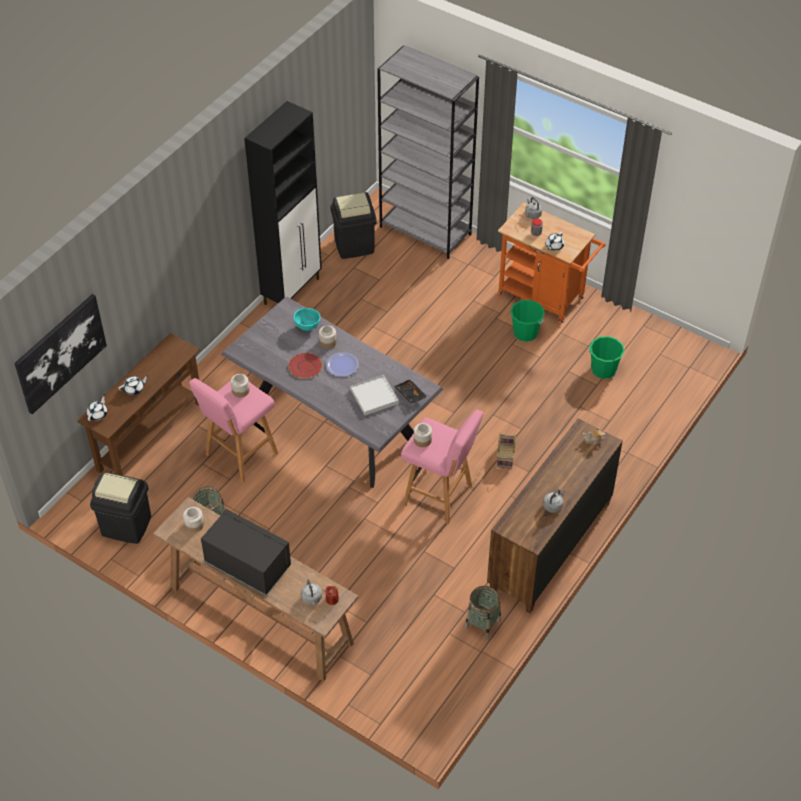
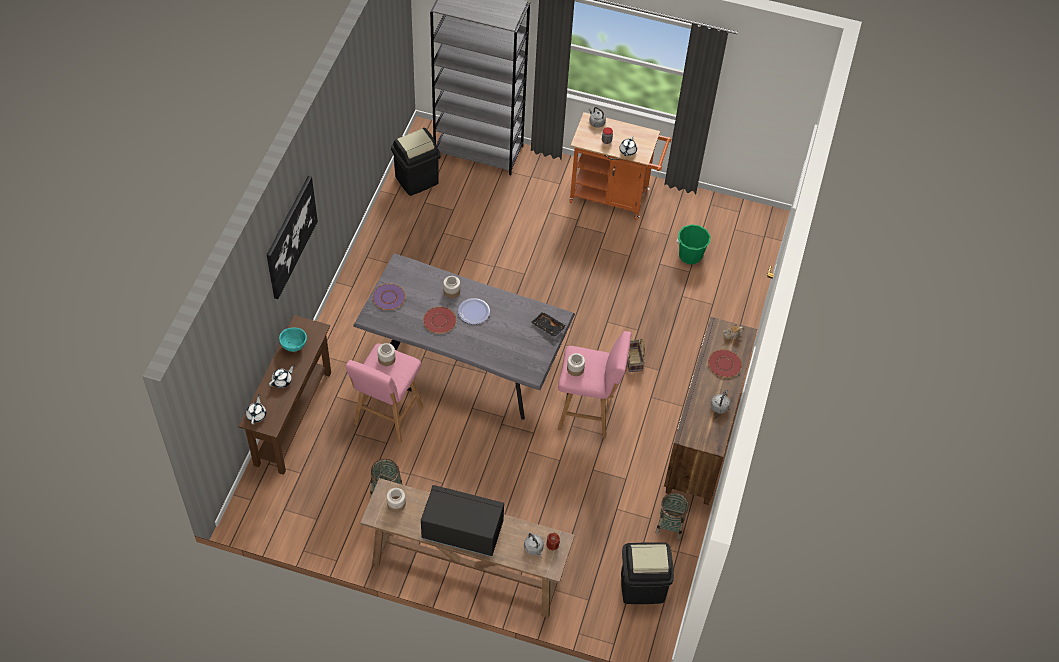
camera: 20 degrees left, 5 degrees up
picture [14,294,107,414] -> picture moved to [267,176,318,299]
black trash can [90,472,151,544] -> black trash can moved to [621,542,674,604]
black cabinet [244,101,322,305] -> none
turquoise bowl [293,308,321,331] -> turquoise bowl moved to [279,327,307,352]
white tray [350,375,399,415] -> none
green bucket [510,300,545,342] -> none
none -> purple plate [372,284,406,310]
none -> red plate [708,349,742,378]

